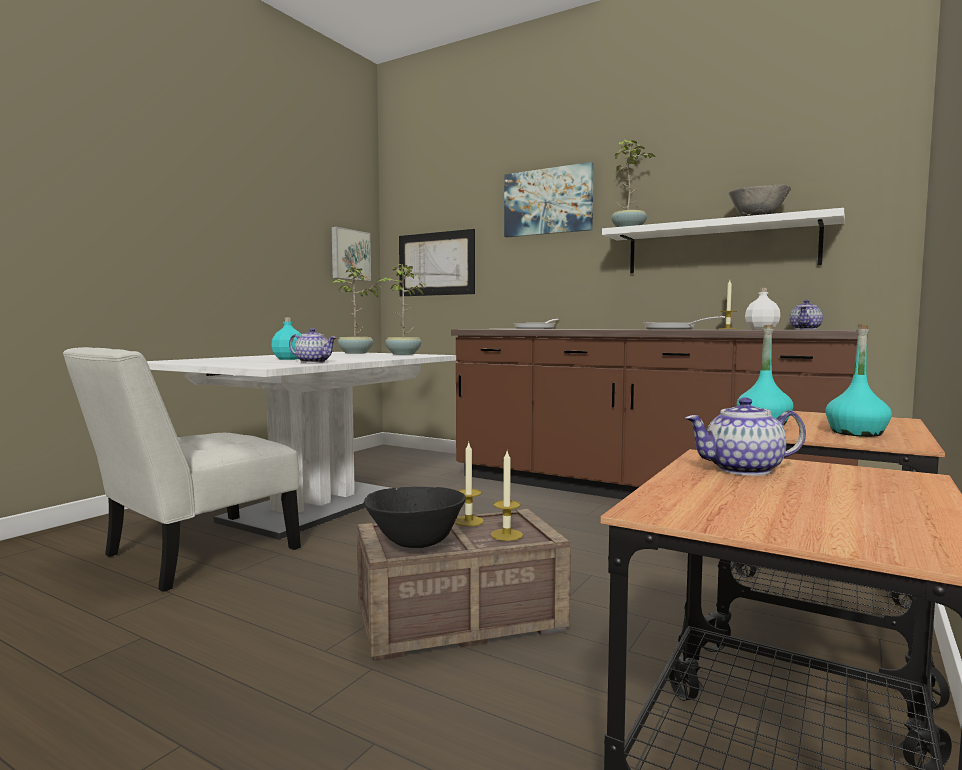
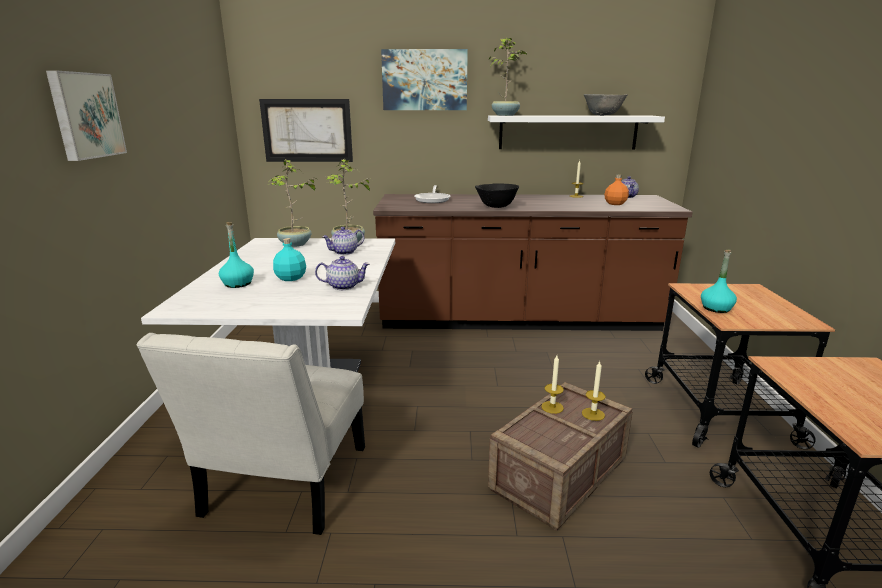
camera: 30 degrees left, 15 degrees up
picture [332,227,371,281] -> picture moved to [46,70,127,161]
black bowl [364,487,466,548] -> black bowl moved to [475,184,520,208]
frying pan [643,316,725,329] -> none
teapot [685,398,806,476] -> teapot moved to [322,227,364,255]
white bottle [745,288,780,329] -> orange bottle [604,175,629,205]
turquoise bottle [825,324,892,437] -> turquoise bottle moved to [219,222,254,288]

